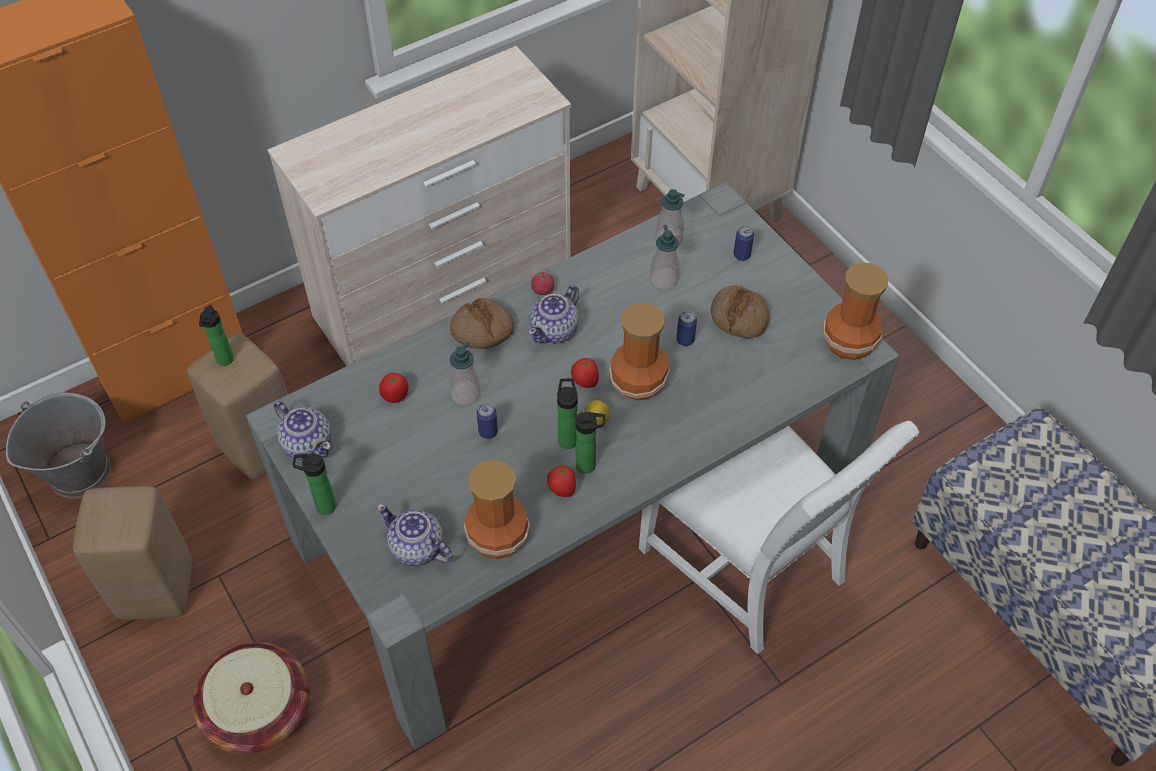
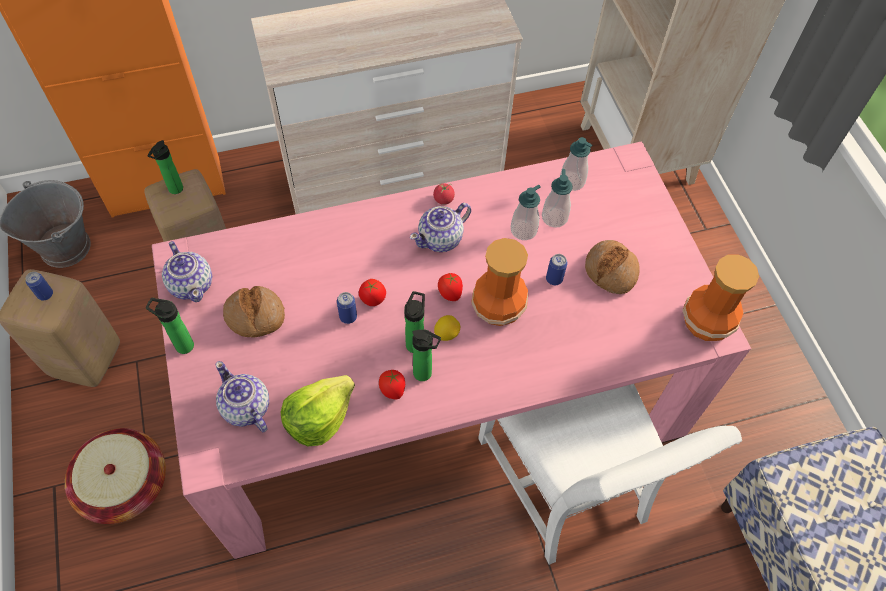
camera: 15 degrees right, 5 degrees up
grey dining table [246,182,899,750] -> pink dining table [152,142,751,559]
tomato [379,373,409,403] -> tomato moved to [359,279,386,306]
soap dispenser [449,341,481,405] -> soap dispenser moved to [511,184,541,240]
bread [450,298,514,349] -> bread moved to [223,286,285,338]
vase [464,459,530,559] -> lettuce [281,375,355,447]
can [733,225,754,261] -> can moved to [25,272,53,300]

